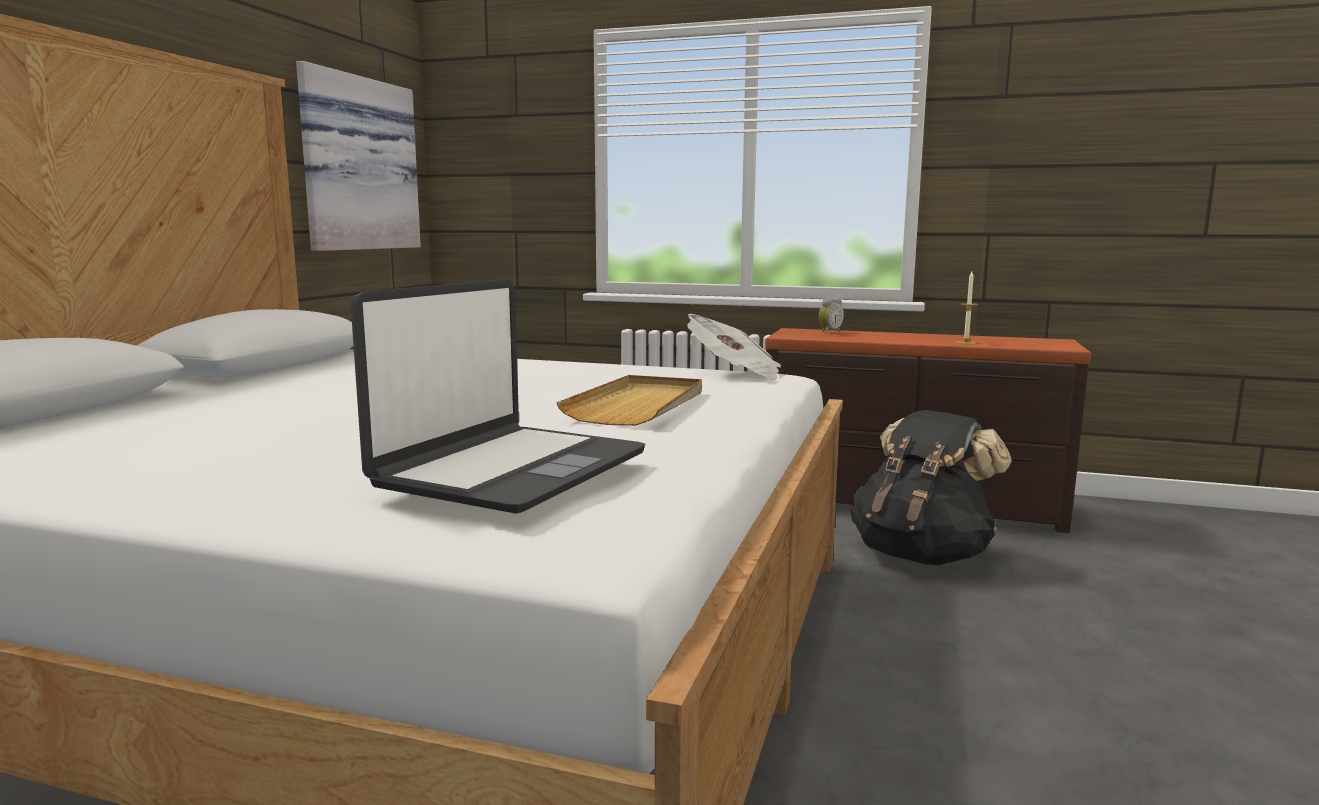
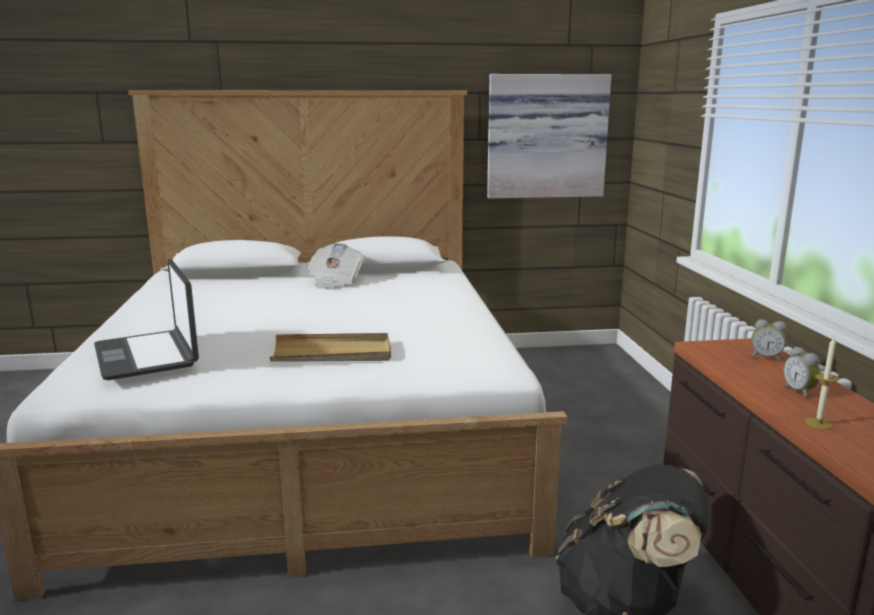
camera: 65 degrees right, 5 degrees up
laptop [351,279,645,514] -> laptop turned 60 degrees clockwise [94,259,199,380]
newspaper [687,314,781,380] -> newspaper moved to [307,243,364,289]
none -> alarm clock [783,346,820,398]

